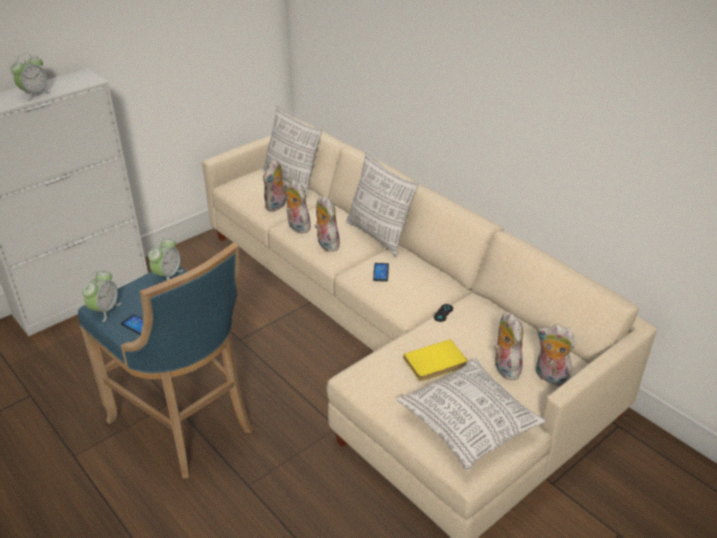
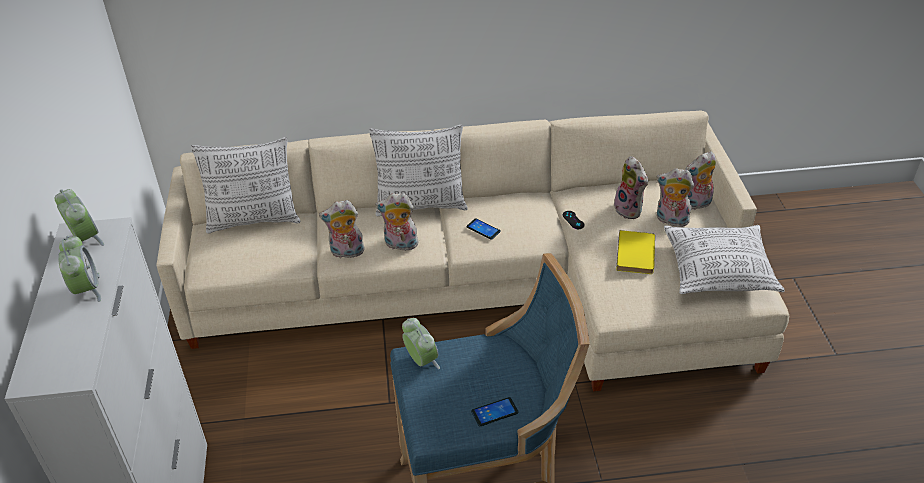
camera: 55 degrees left, 5 degrees up
alarm clock [82,270,121,322] -> alarm clock moved to [55,189,104,246]
plush toy [263,159,286,212] -> plush toy moved to [614,156,648,219]

